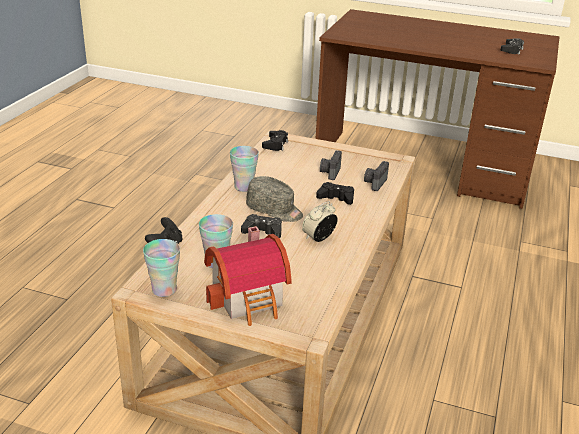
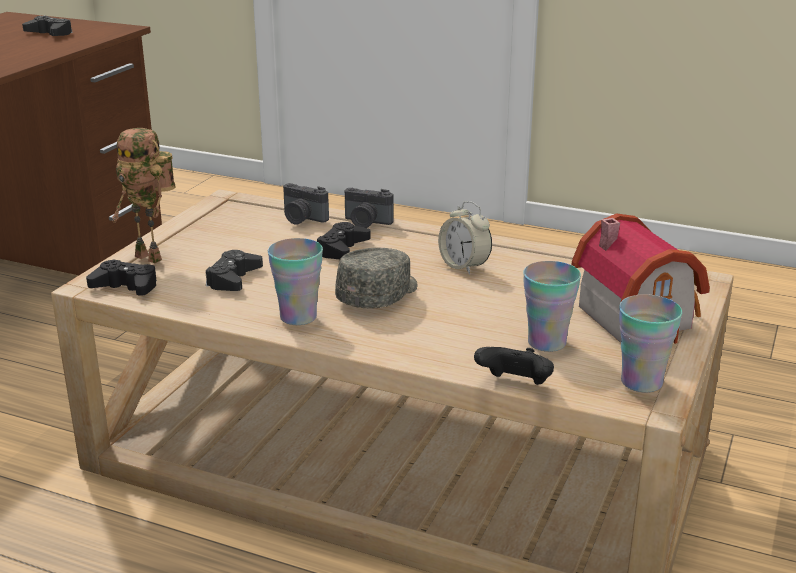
camera: 85 degrees left, 5 degrees down
black game controller [241,214,282,238] -> black game controller moved to [206,250,263,291]
camera [320,150,342,180] -> camera moved to [345,188,394,228]
none -> toy robot [112,128,176,263]

